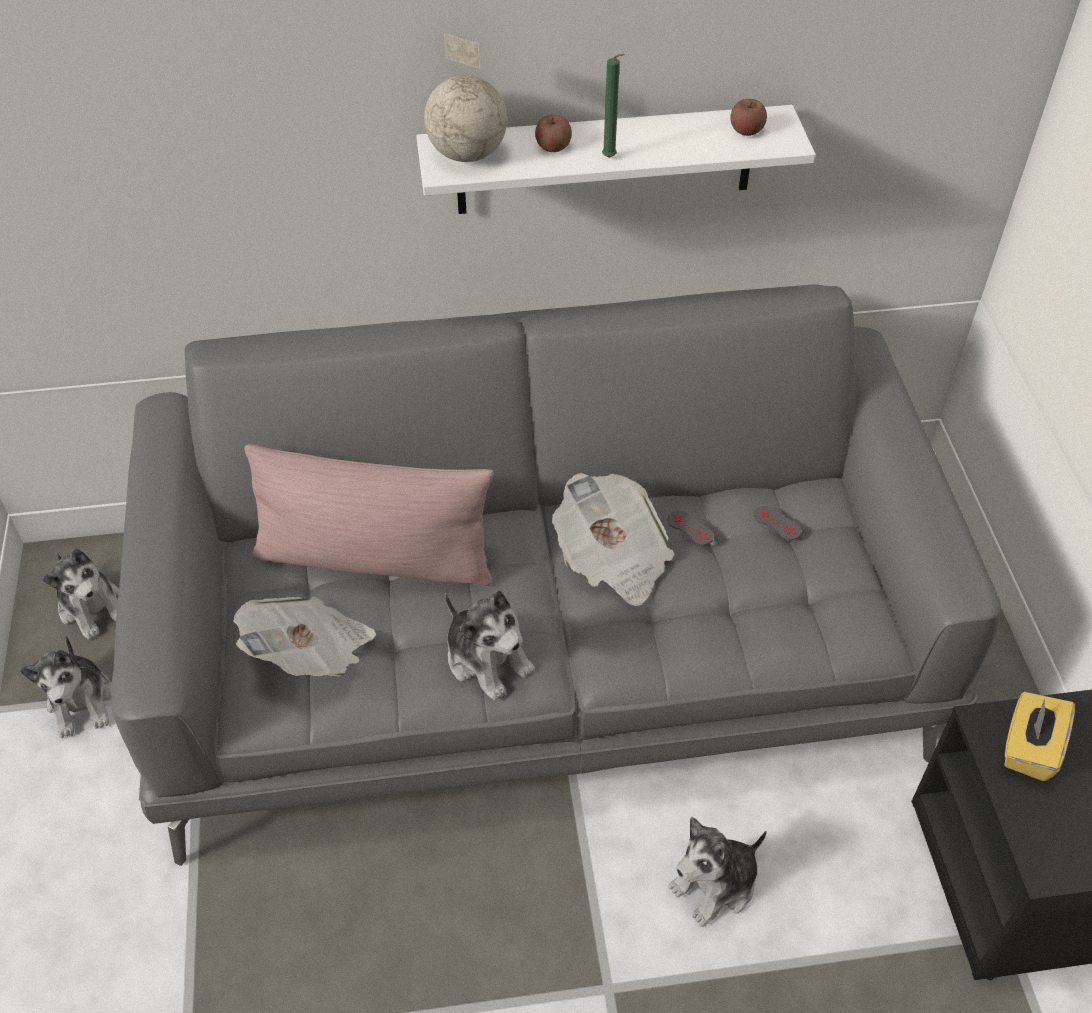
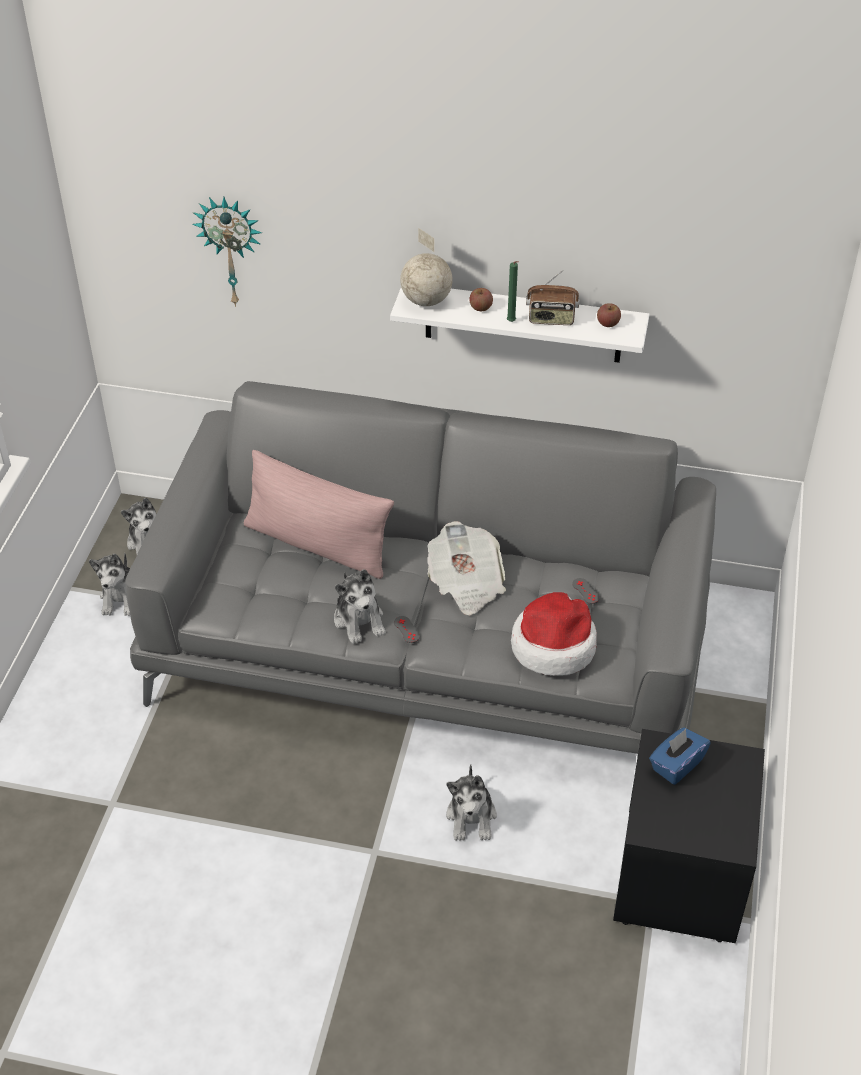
camera: 20 degrees right, 5 degrees down
newspaper [233,597,376,677] -> none
grey game controller [667,511,714,545] -> grey game controller moved to [394,616,420,643]
plush toy [669,817,767,927] -> plush toy turned 75 degrees counterclockwise [446,764,497,841]
yellow tissue box [1004,692,1075,781] -> blue tissue box [649,728,711,785]
none -> wall clock [192,197,262,307]
none -> hat [511,592,597,676]
none -> radio [526,270,579,325]

